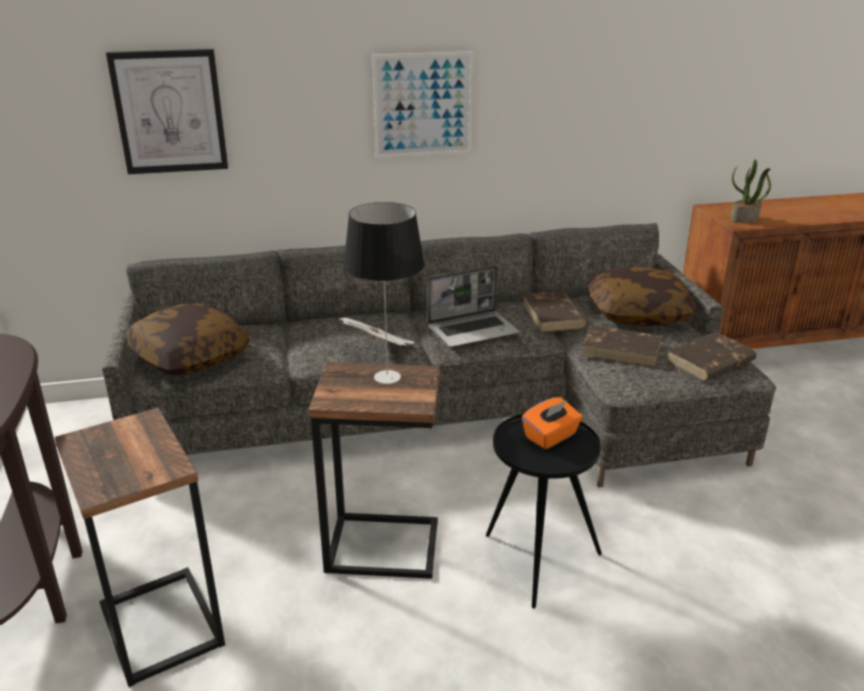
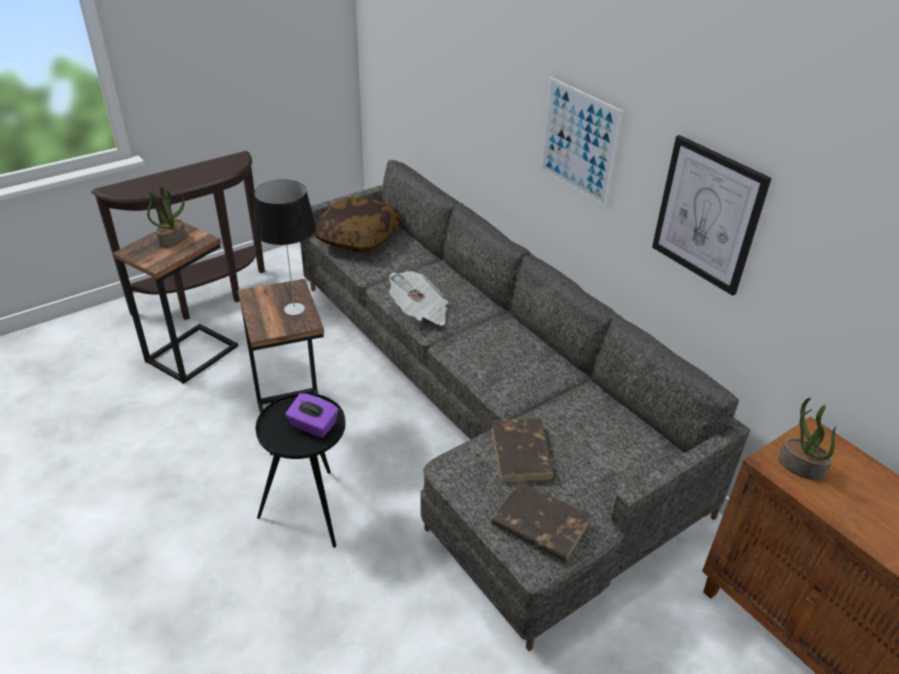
camera: 65 degrees right, 10 degrees up
picture [106,49,228,174] -> picture moved to [652,135,771,296]
laptop [428,265,519,347] -> none
brown book [522,291,587,332] -> none
orange tissue box [522,397,583,449] -> purple tissue box [285,393,338,438]
pillow [589,267,696,326] -> none
none -> potted plant [147,187,186,248]

